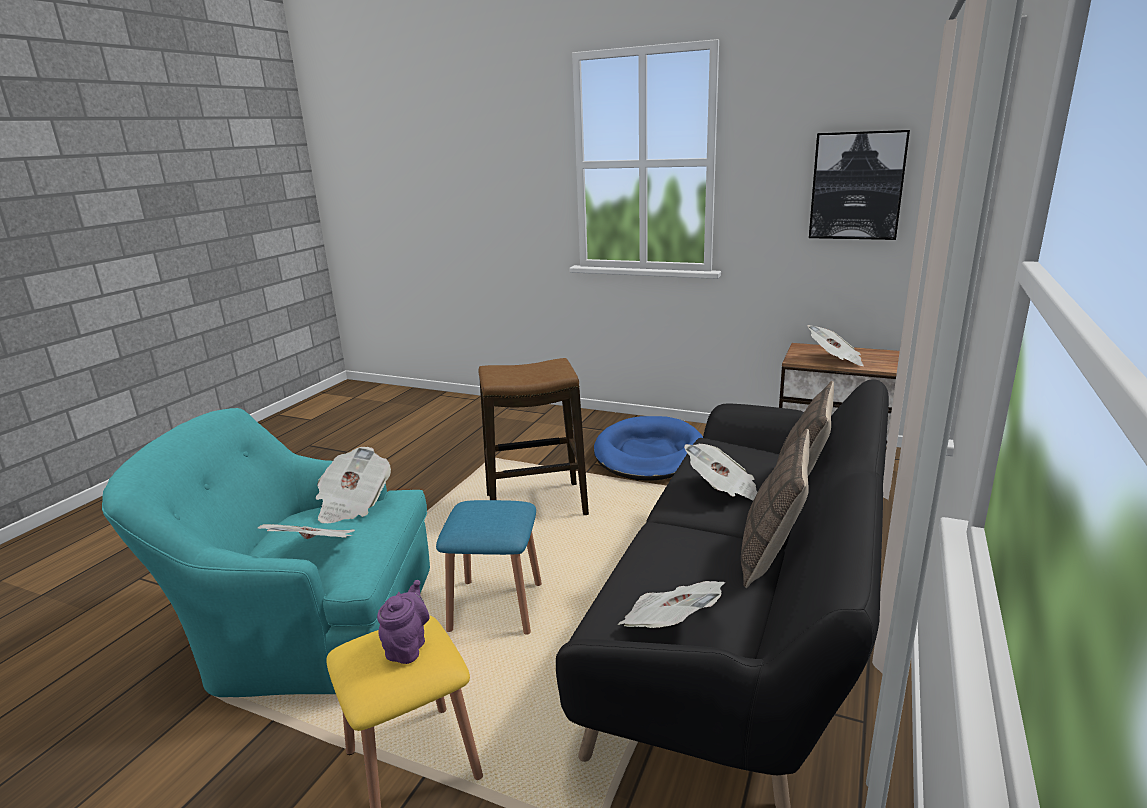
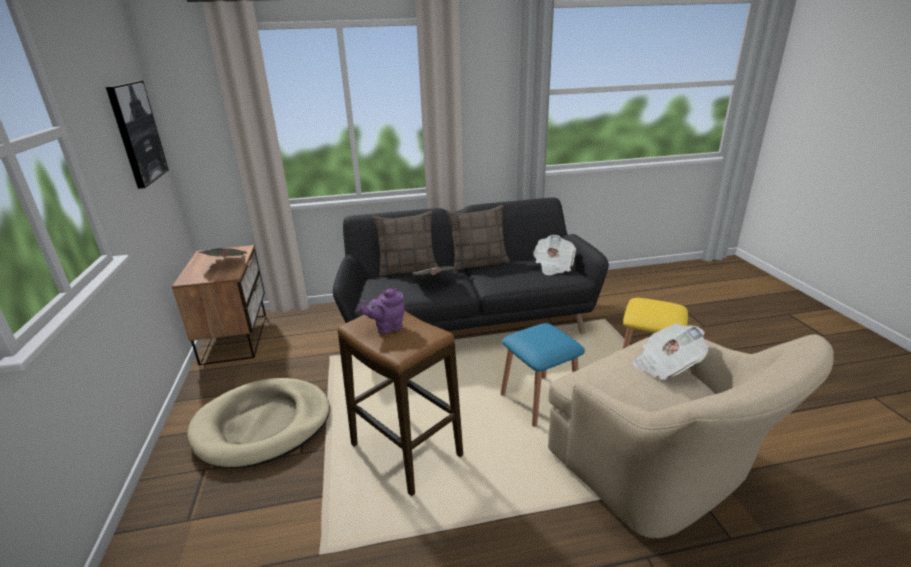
camera: 125 degrees left, 5 degrees up
turquoise armchair [102,408,430,697] -> beige armchair [548,335,834,538]
newspaper [316,447,391,523] -> none
purple teapot [377,580,429,664] -> purple teapot moved to [360,288,405,334]
blue dog bed [594,416,703,481] -> beige dog bed [187,378,330,469]

